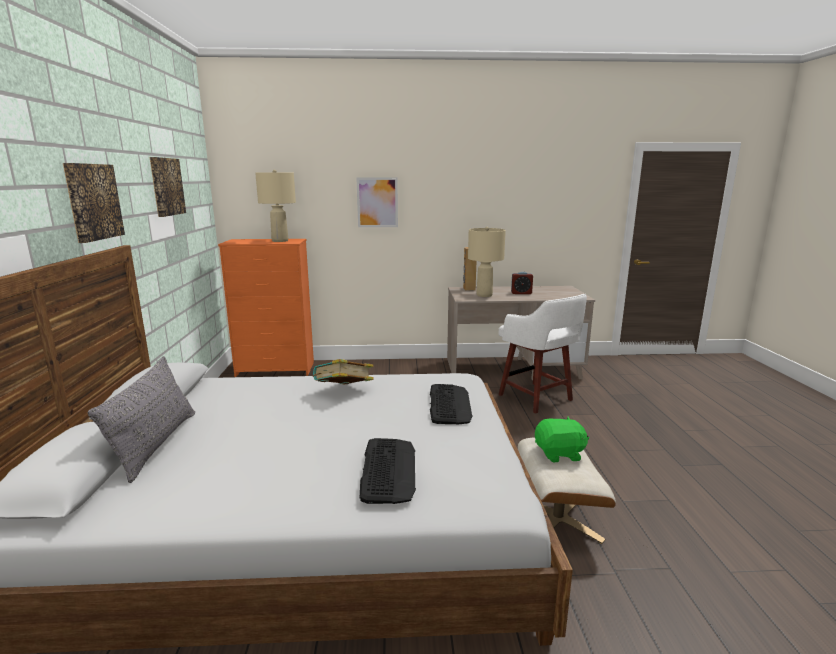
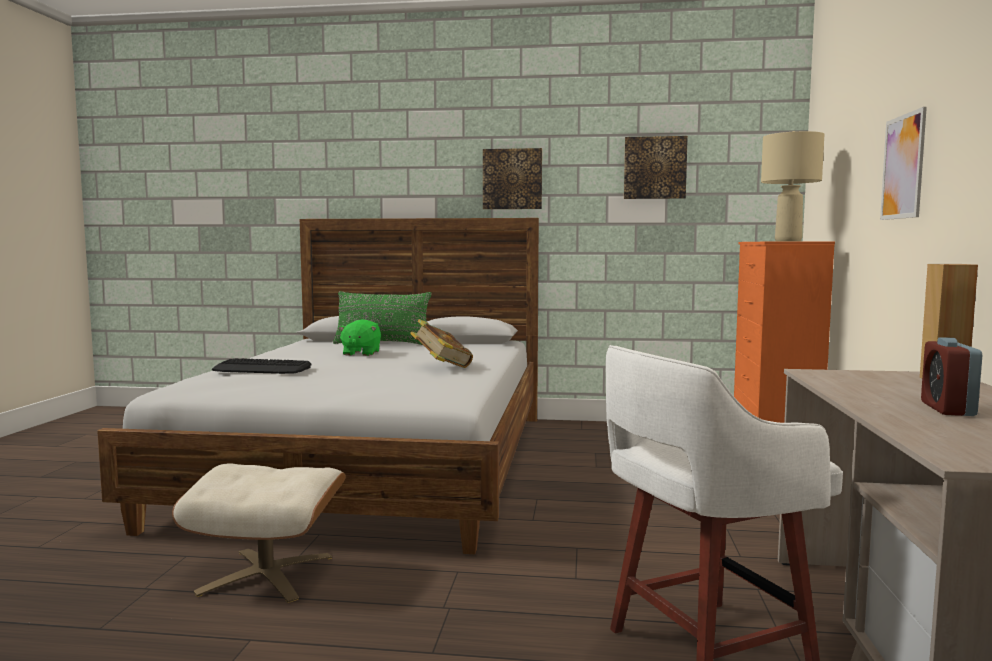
camera: 100 degrees right, 10 degrees down
grey pillow [88,356,195,483] -> green pillow [333,291,431,345]
keyboard [430,384,473,425] -> none
beige table lamp [468,227,506,297] -> none
green plush toy [535,416,589,463] -> green plush toy moved to [338,319,381,356]

